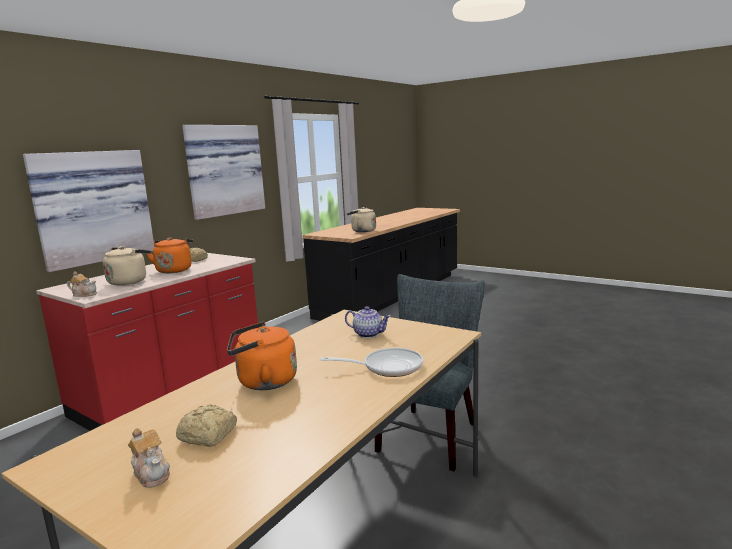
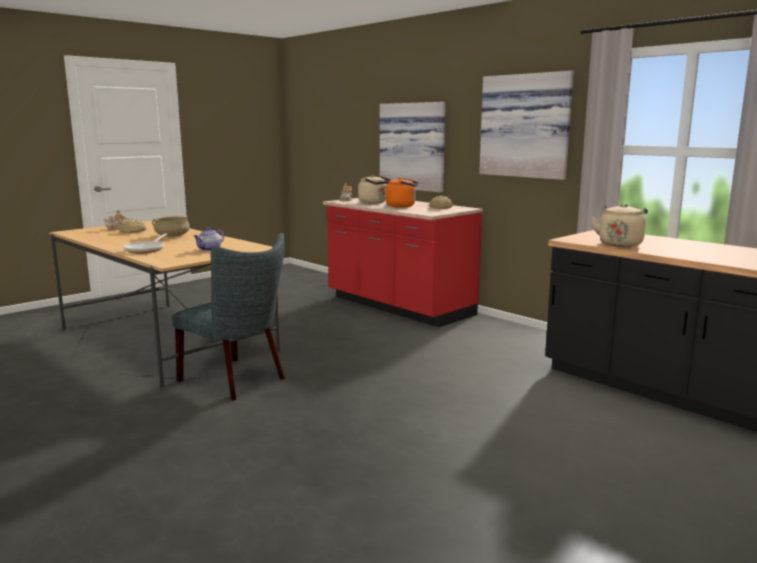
camera: 100 degrees right, 0 degrees up
orange kettle [227,322,297,390] -> beige cooking pot [152,217,193,237]

